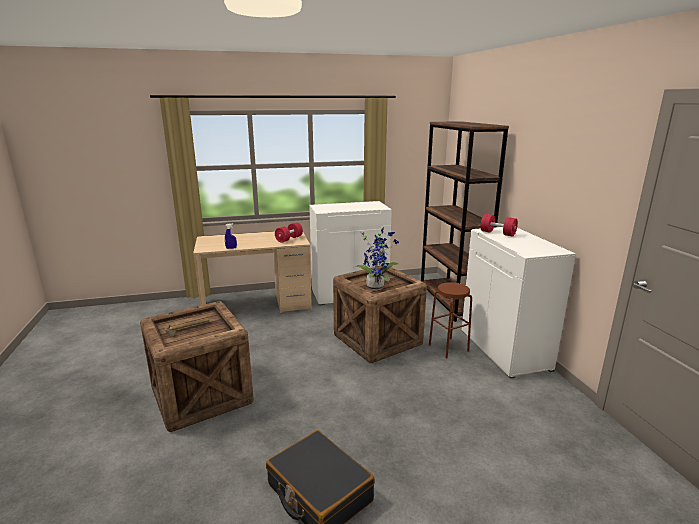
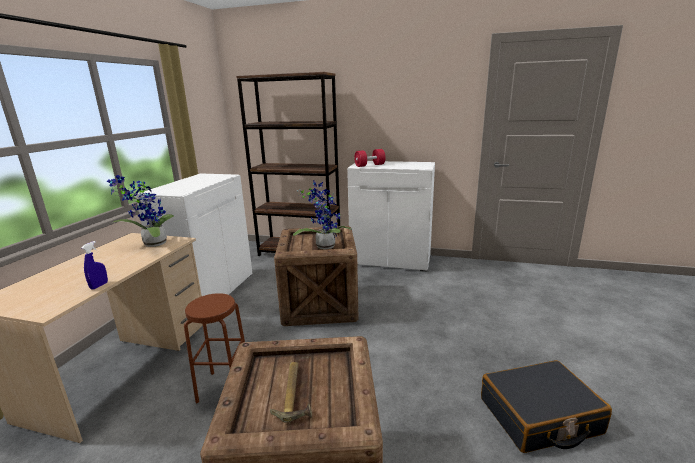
camera: 60 degrees left, 0 degrees up
red dumbbell [275,222,303,243] -> potted plant [107,175,174,247]
brown stool [429,282,472,358] -> brown stool moved to [184,293,245,403]

